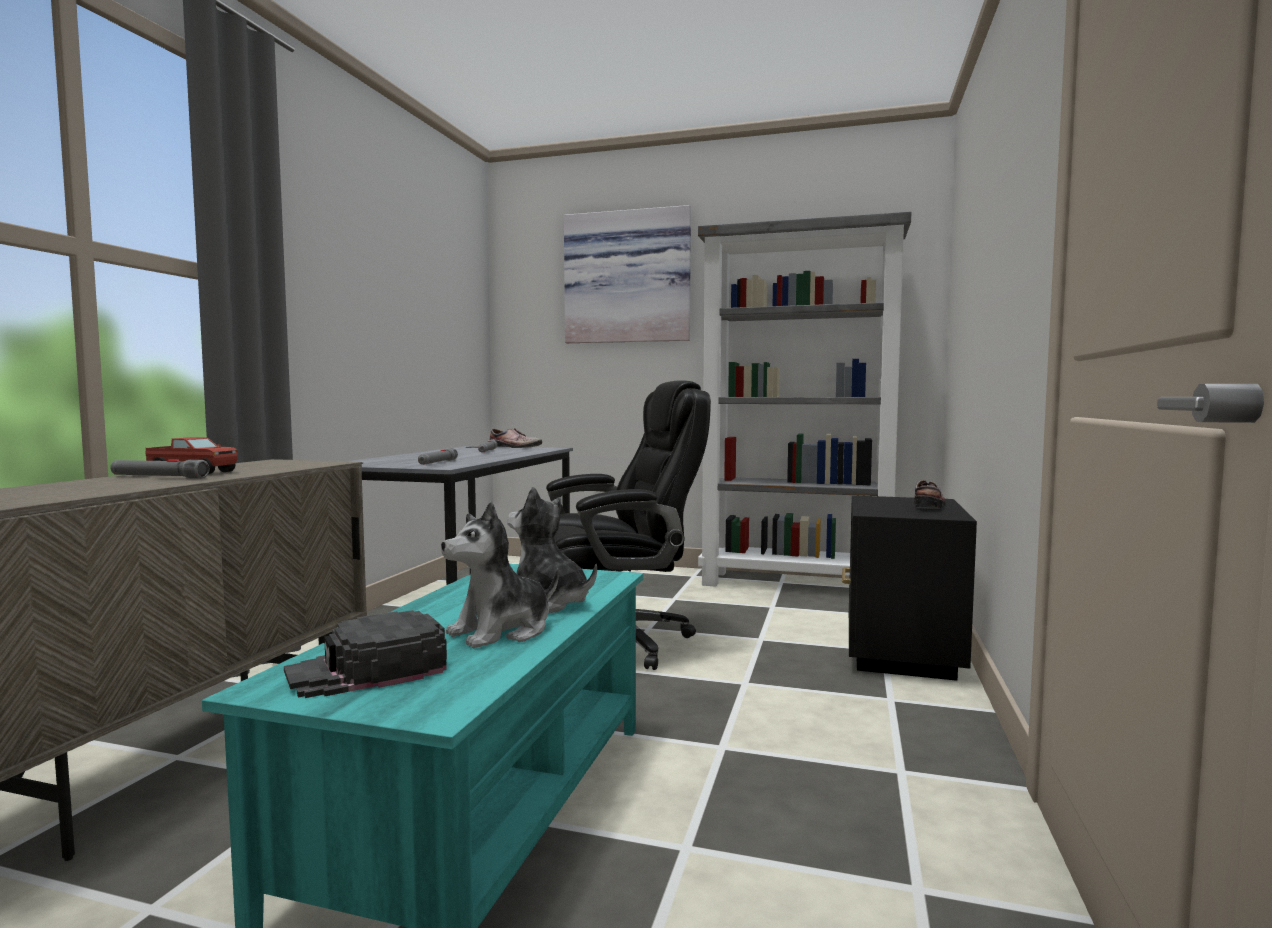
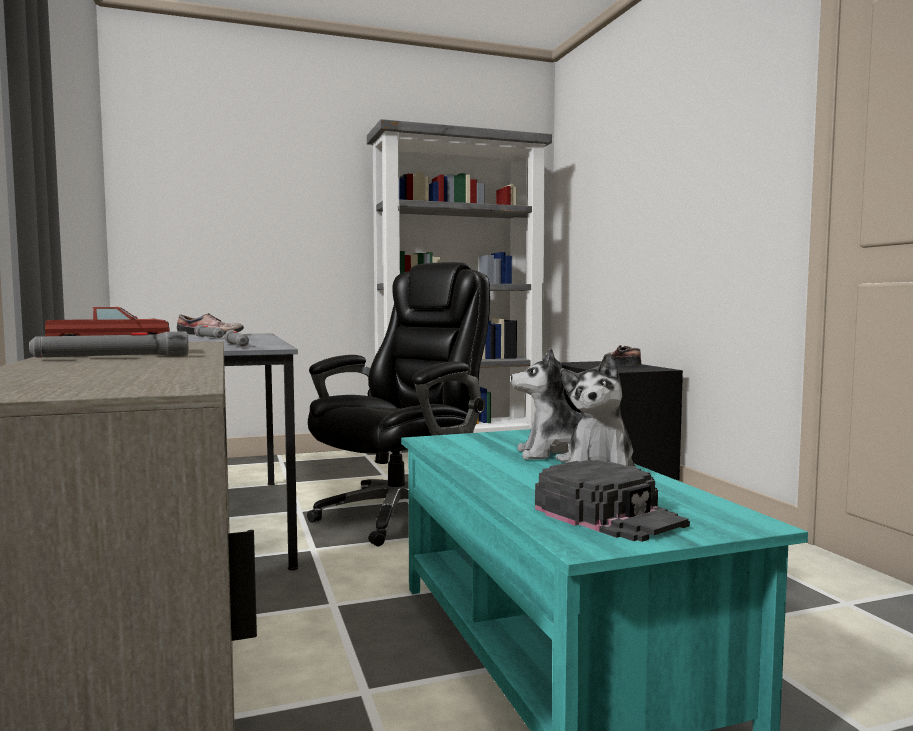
camera: 35 degrees left, 0 degrees up
black cap [284,610,447,698] -> black cap turned 60 degrees counterclockwise [535,460,690,542]
picture [564,205,691,343] -> none

